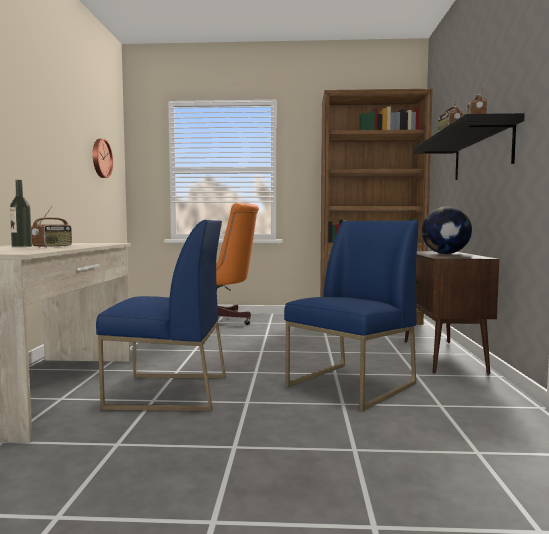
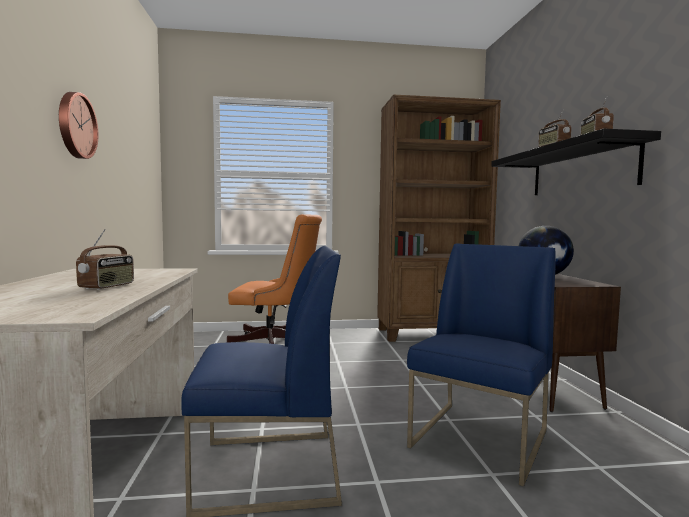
camera: 10 degrees left, 0 degrees up
bottle [10,180,32,247] -> none
wall clock [93,139,113,178] -> wall clock moved to [59,92,98,159]

